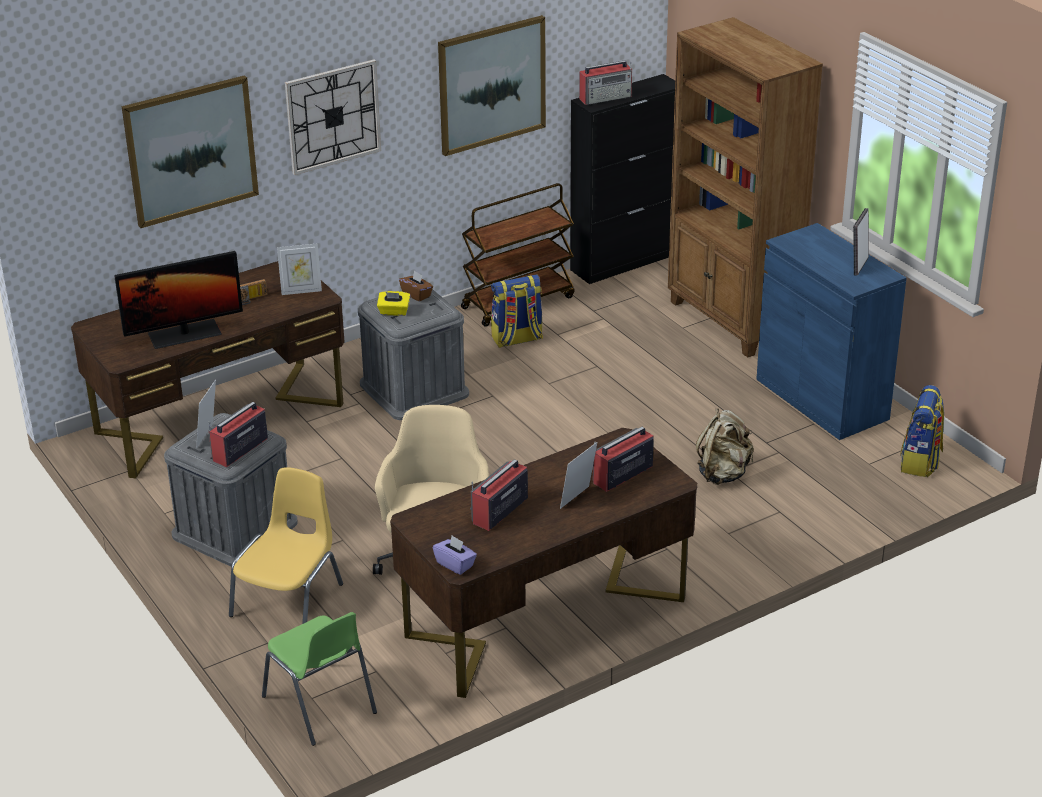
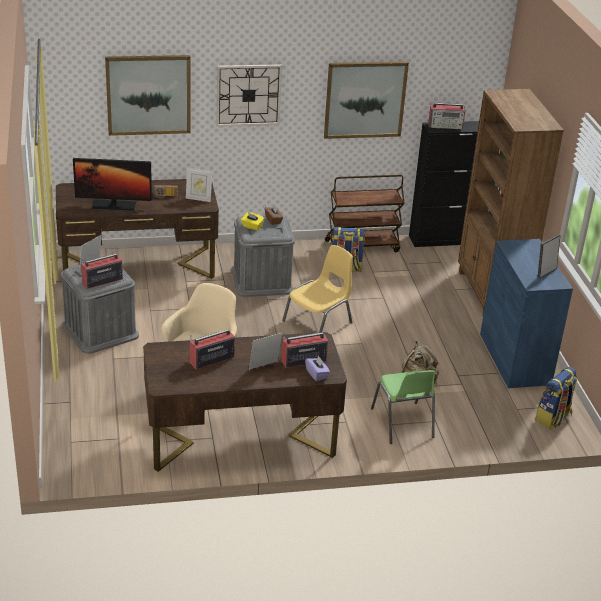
camera: 20 degrees right, 0 degrees up
yellow chair [229,467,343,624] -> yellow chair moved to [282,245,353,333]
green chair [262,612,377,746] -> green chair moved to [371,370,435,444]
purple tissue box [433,536,477,575] -> purple tissue box moved to [305,355,330,381]

